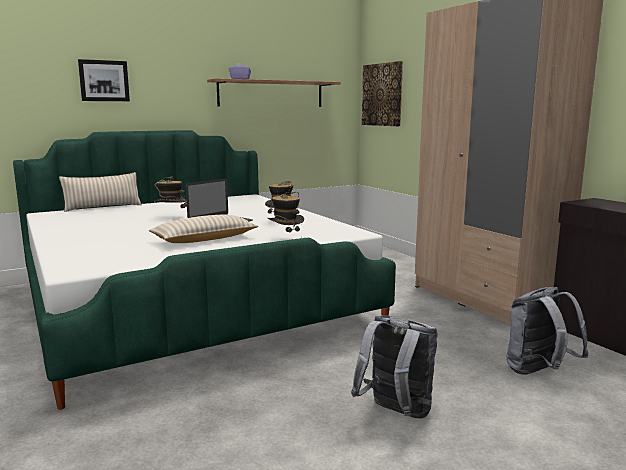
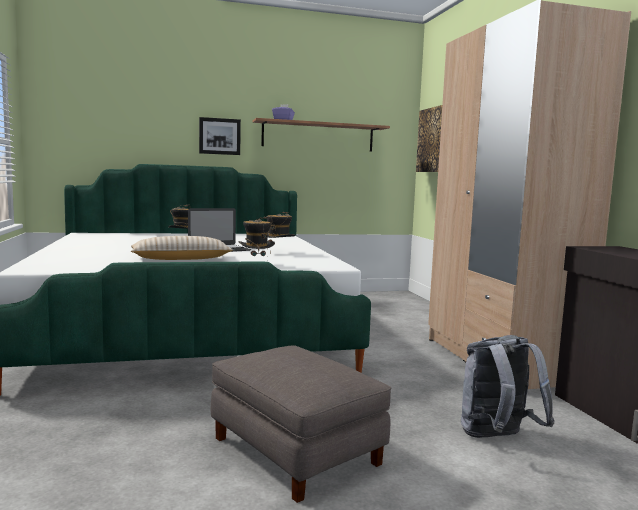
camera: 15 degrees right, 5 degrees down
beige pillow [59,172,142,212] -> none
picture [78,59,130,101] -> picture moved to [199,117,241,155]
grey backpack [351,316,438,419] -> grey ottoman [211,345,391,503]

